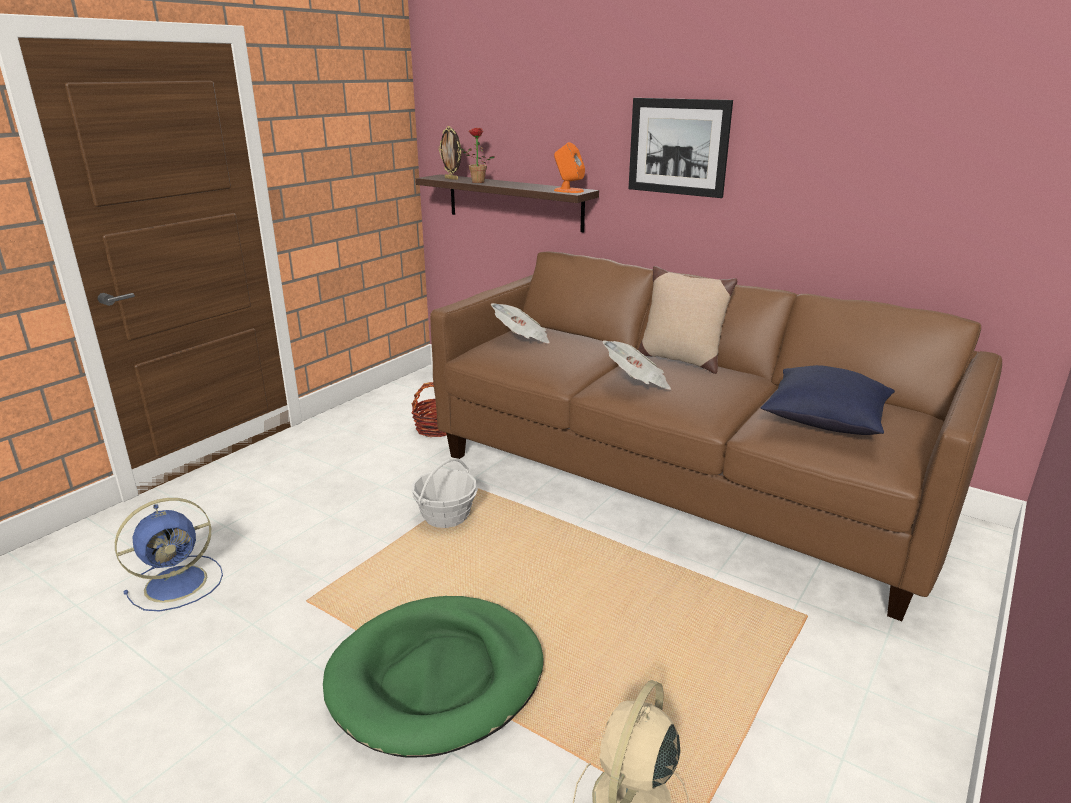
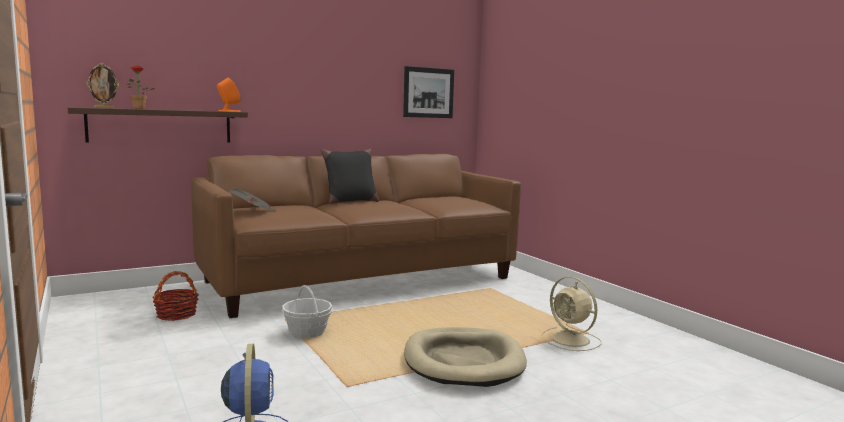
camera: 65 degrees left, 15 degrees down
green dog bed [323,596,544,758] -> beige dog bed [404,327,527,387]
newspaper [603,340,671,390] -> none
picture [629,98,733,198] -> picture moved to [403,66,454,118]
beige pillow [638,266,737,374] -> black pillow [321,149,379,204]
blue pillow [761,365,895,435] -> none

